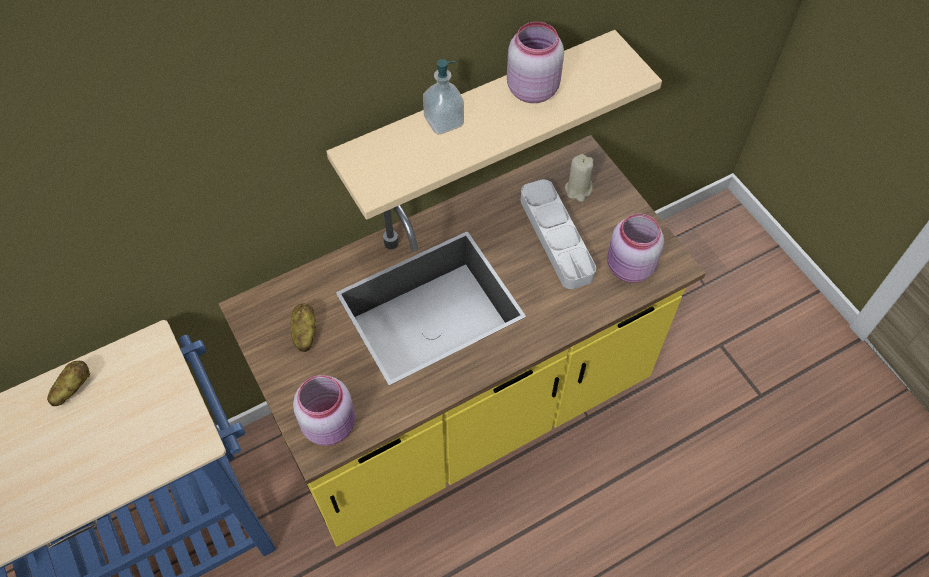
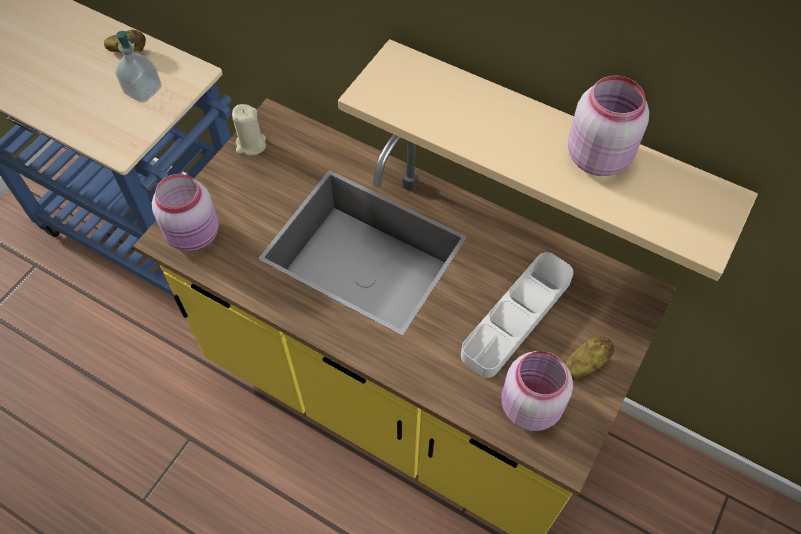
camera: 60 degrees right, 0 degrees up
potato [291,303,316,352] -> potato moved to [565,337,614,380]
soap dispenser [423,59,464,134] -> soap dispenser moved to [115,31,162,103]
beige candle [565,154,593,202] -> beige candle moved to [232,104,266,155]

